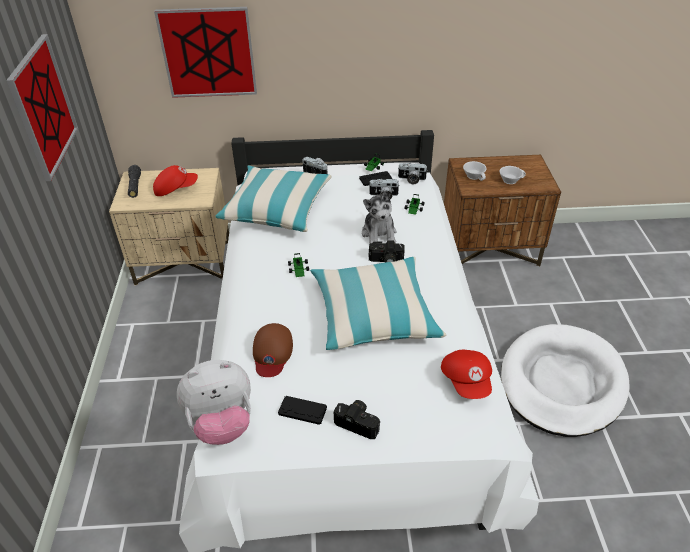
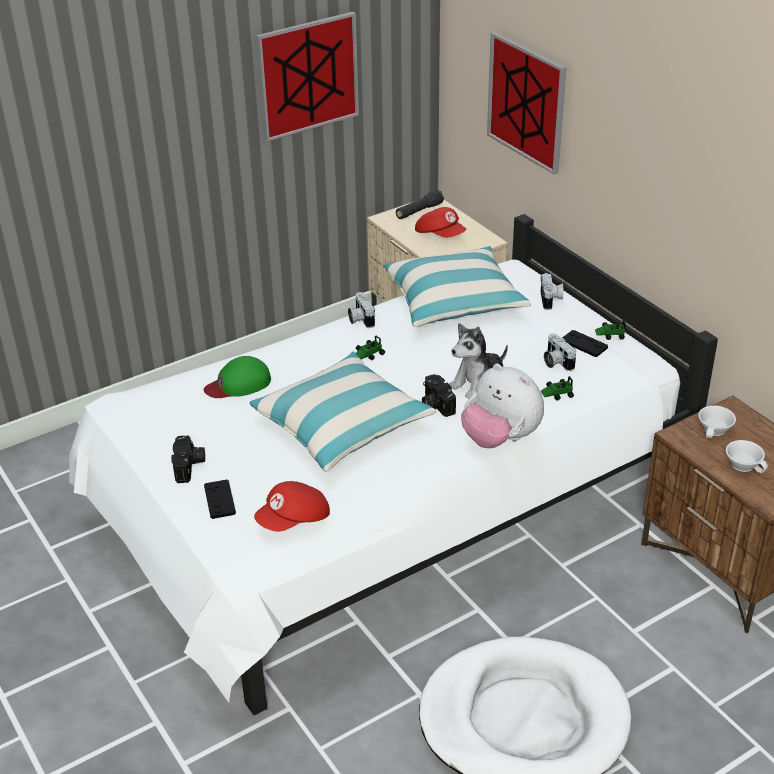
camera: 60 degrees right, 5 degrees down
plush toy [177,360,251,445] -> plush toy moved to [461,364,544,448]
brown cap [253,323,293,377] -> green cap [204,356,271,398]
black game controller [278,396,327,425] -> black game controller moved to [204,480,236,519]
camera [398,163,427,184] -> camera moved to [348,292,375,328]

